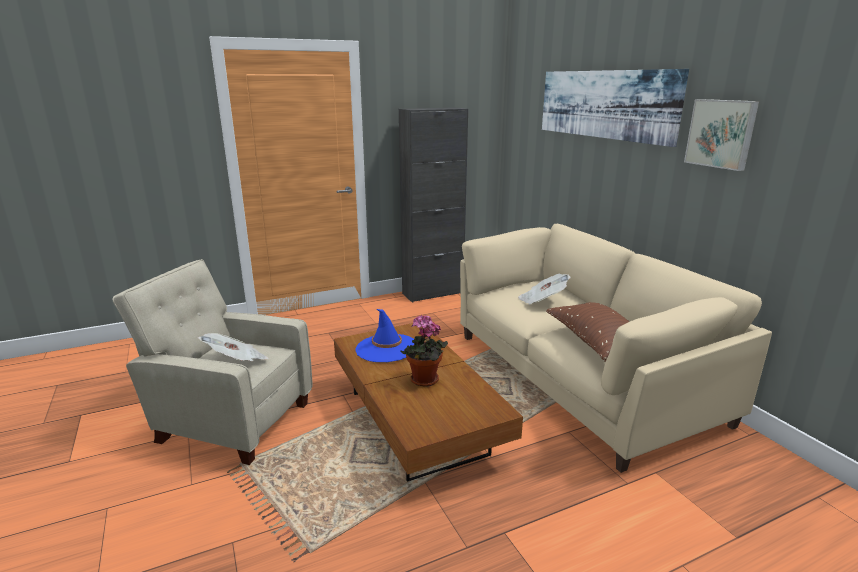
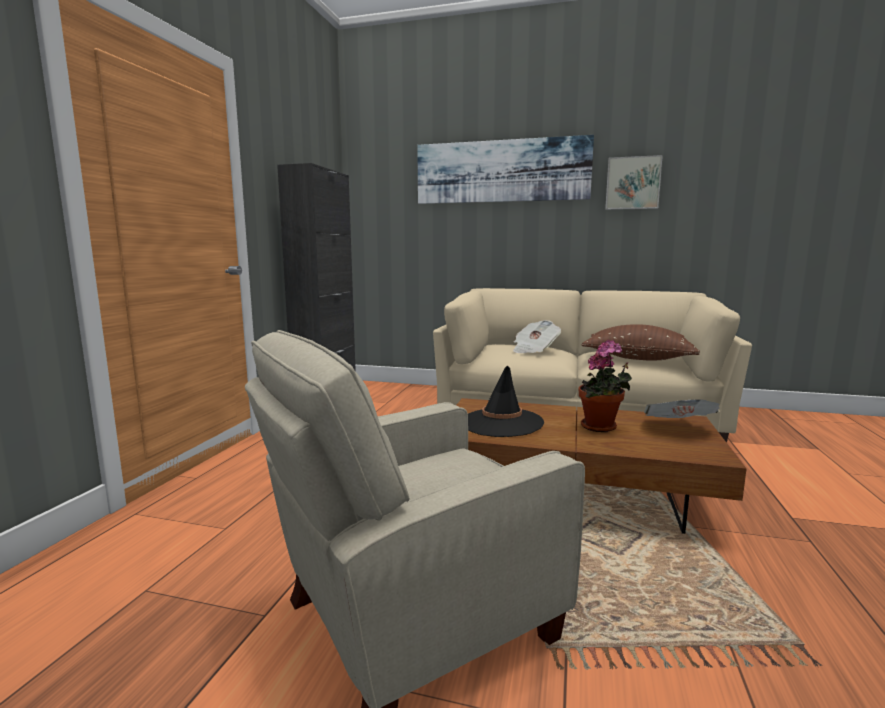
camera: 50 degrees left, 10 degrees down
newspaper [198,333,269,361] -> newspaper moved to [644,399,720,418]
blue hat [355,309,414,362] -> black hat [468,366,544,437]

